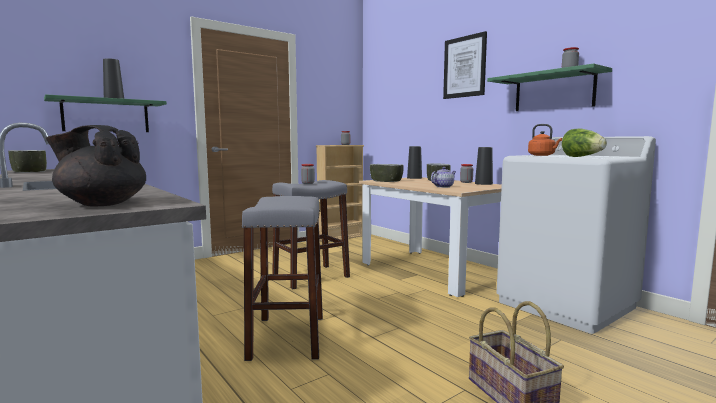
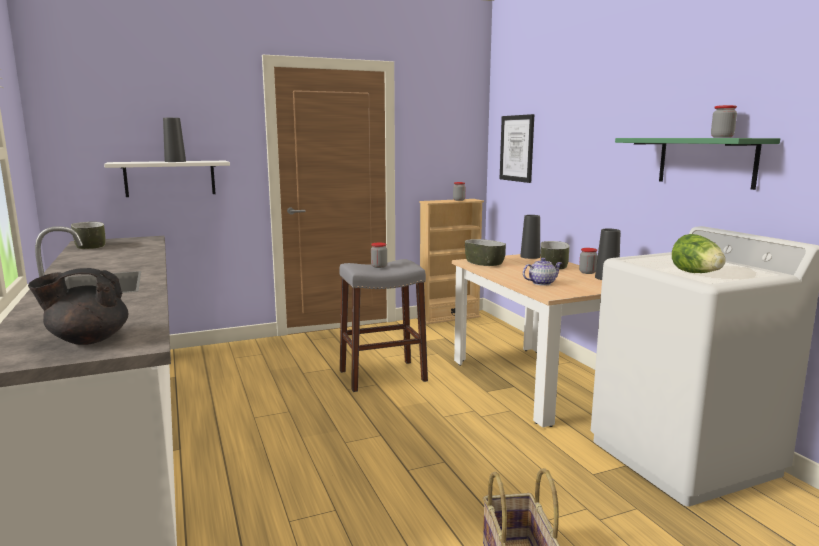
camera: 15 degrees right, 5 degrees up
green shelf [44,94,167,132] -> white shelf [104,161,230,197]
black teapot [46,125,146,207] -> black teapot turned 45 degrees counterclockwise [28,268,128,345]
grey stool [242,196,323,361] -> none
picture [443,31,487,99] -> picture moved to [500,114,534,183]
orange kettle [528,124,562,156] -> none

